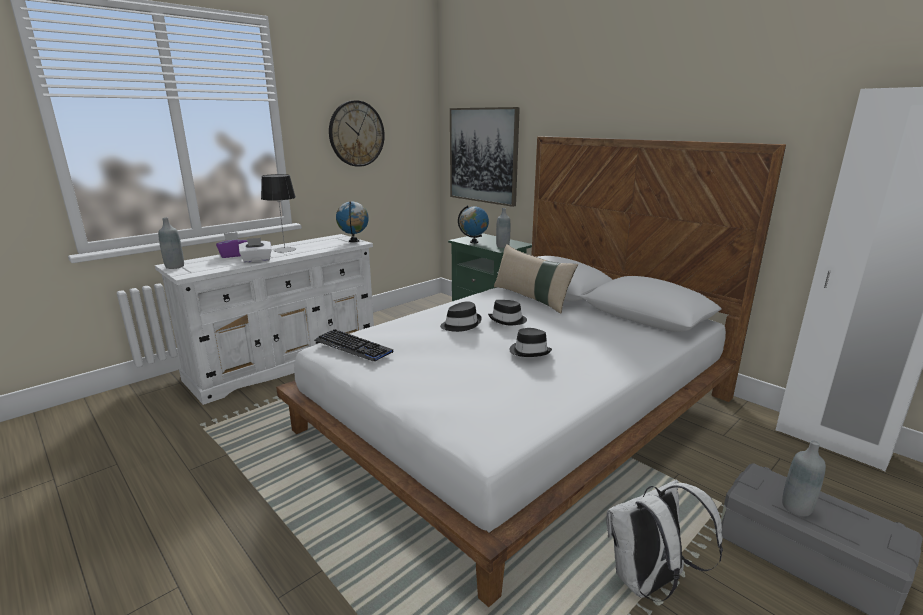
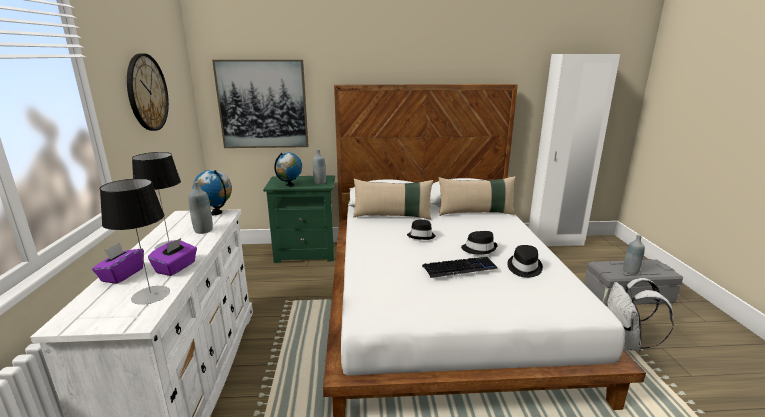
camera: 50 degrees left, 0 degrees up
grey bottle [158,218,184,269] -> grey bottle moved to [188,181,213,234]
white tissue box [239,238,271,263] -> purple tissue box [148,238,197,276]
keyboard [314,329,393,361] -> keyboard moved to [422,257,498,278]
black hat [440,301,482,332] -> black hat moved to [507,245,543,278]
none -> table lamp [100,178,170,305]
none -> beige pillow [439,176,515,216]

